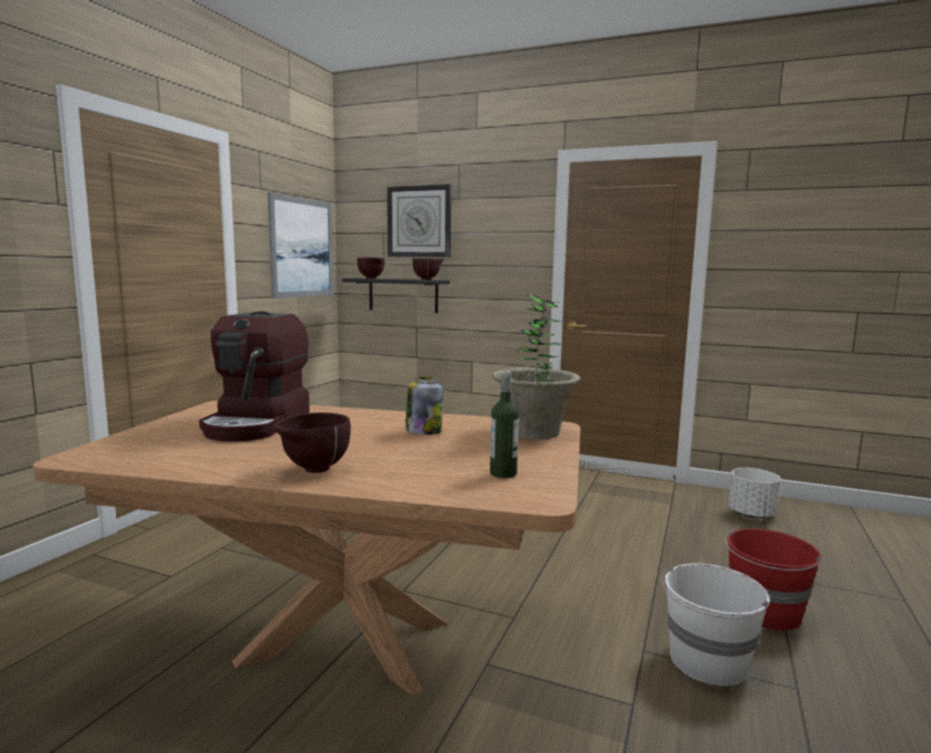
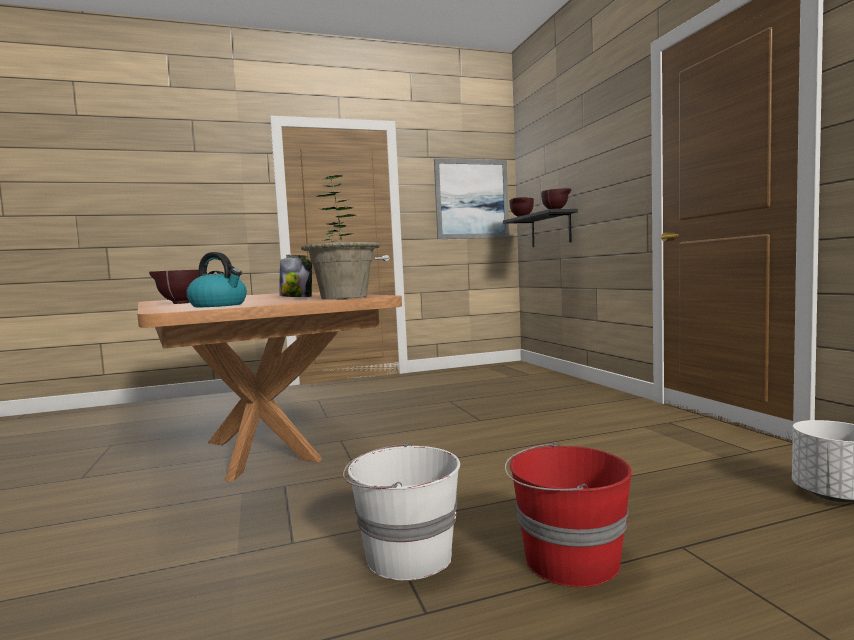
camera: 50 degrees right, 5 degrees down
coffee machine [199,311,310,442] -> none
wall clock [387,184,452,257] -> none
bottle [490,372,519,478] -> kettle [186,252,247,307]

